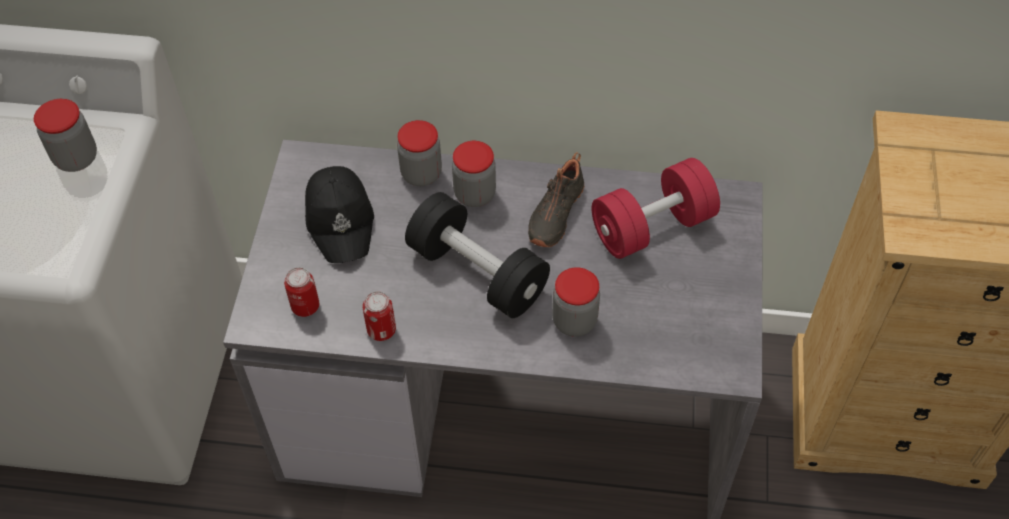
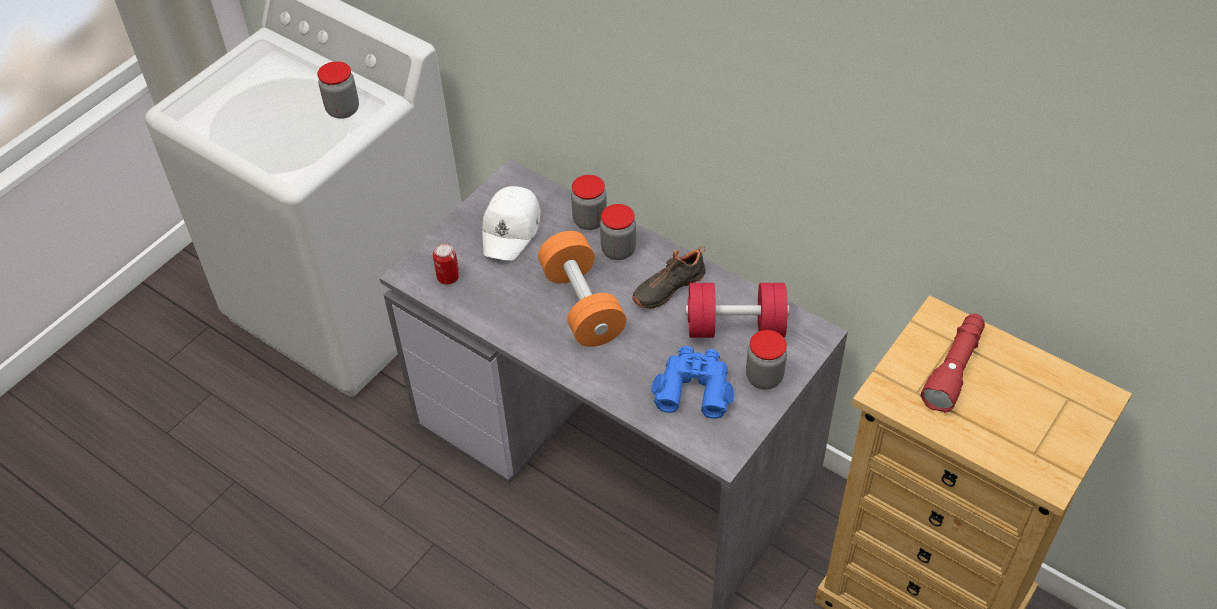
camera: 30 degrees right, 5 degrees down
black cap [305,166,374,263] -> white cap [482,186,541,260]
can [363,291,396,341] -> none
black dumbbell [405,192,550,318] -> orange dumbbell [538,231,626,347]
jar [552,267,600,337] -> jar moved to [746,330,787,389]
none -> blue binoculars [651,346,734,419]
none -> red flashlight [920,314,985,413]

